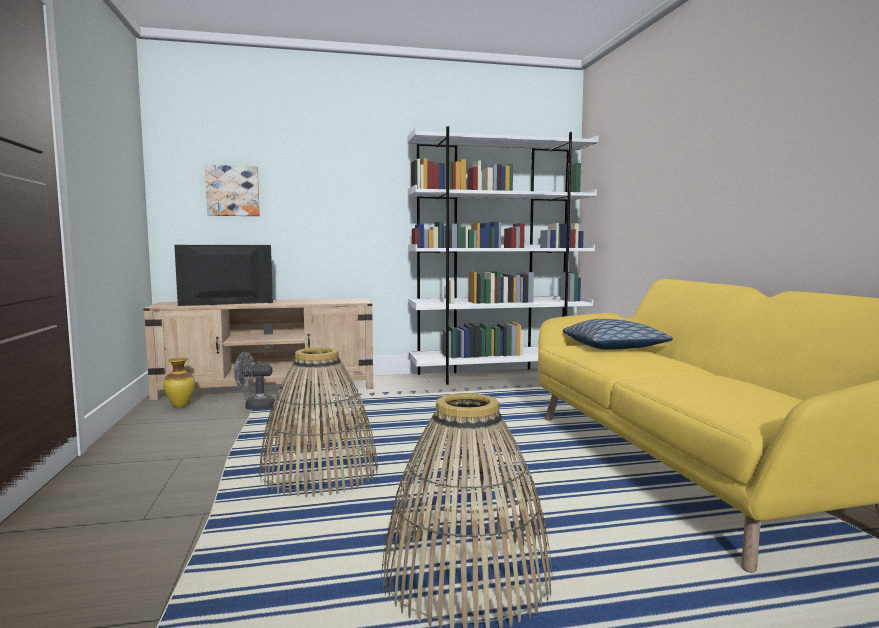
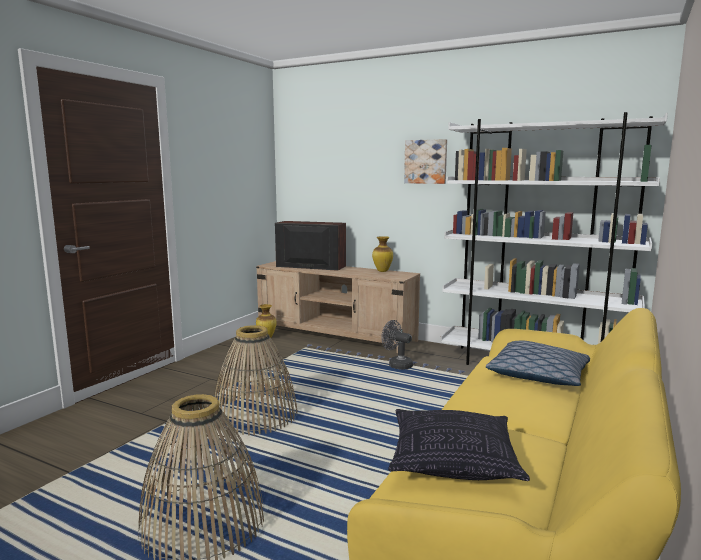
camera: 40 degrees right, 5 degrees up
picture [205,165,260,216] -> picture moved to [404,139,447,184]
grey fan [234,352,275,410] -> grey fan moved to [381,320,413,370]
none -> vase [372,236,393,272]
none -> pillow [388,409,530,481]

